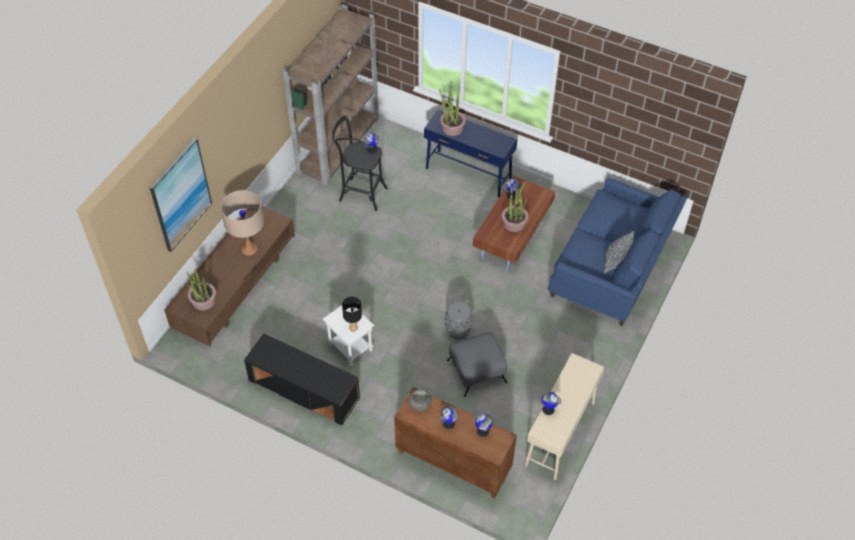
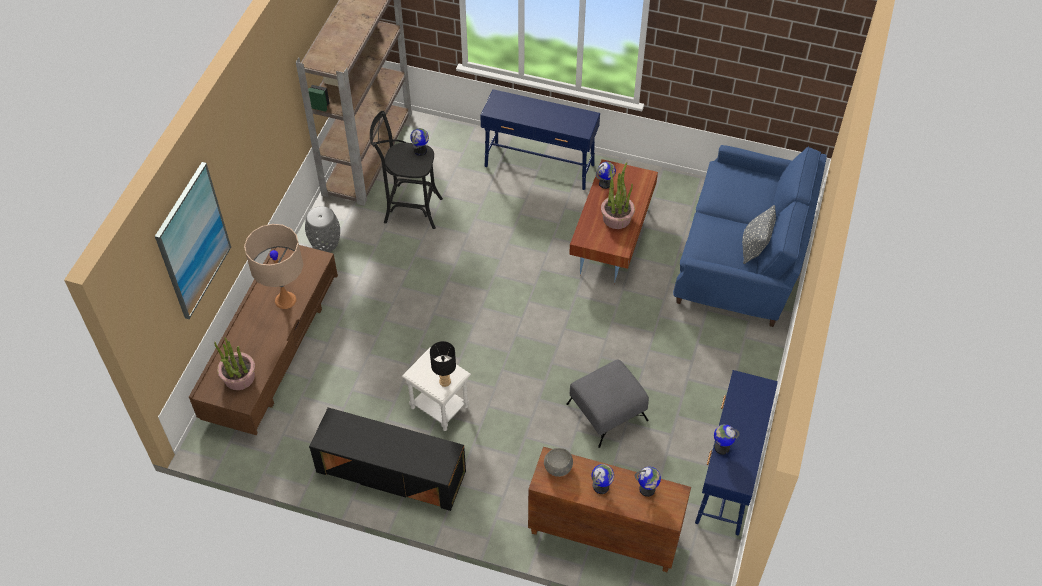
camera: 10 degrees left, 0 degrees up
potted plant [439,89,466,136] -> none
grey stool [444,302,473,339] -> grey stool moved to [305,206,340,252]
beige console table [525,353,604,480] -> blue console table [695,370,778,535]

